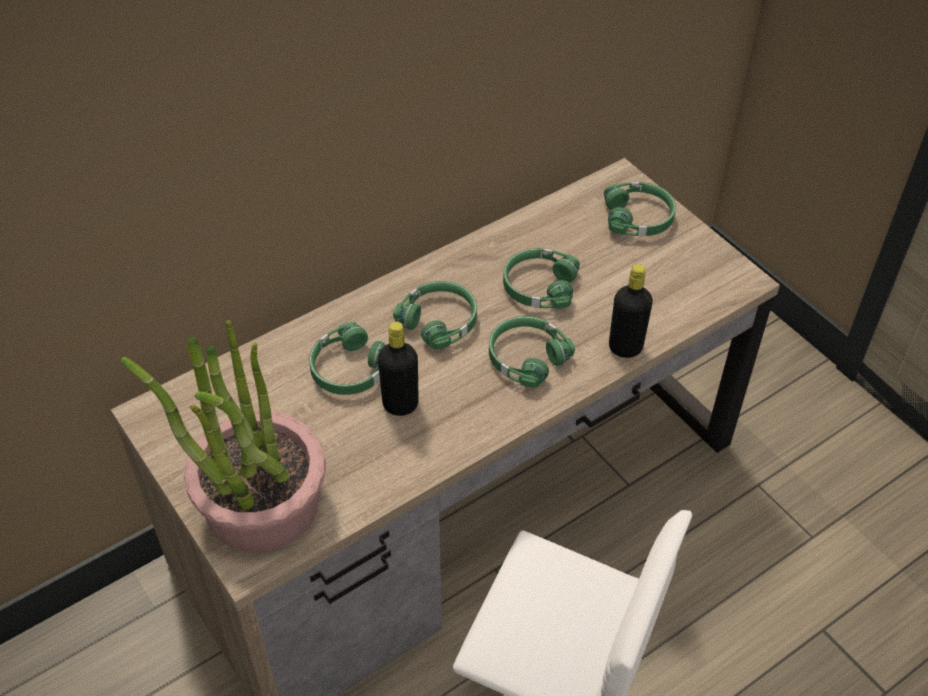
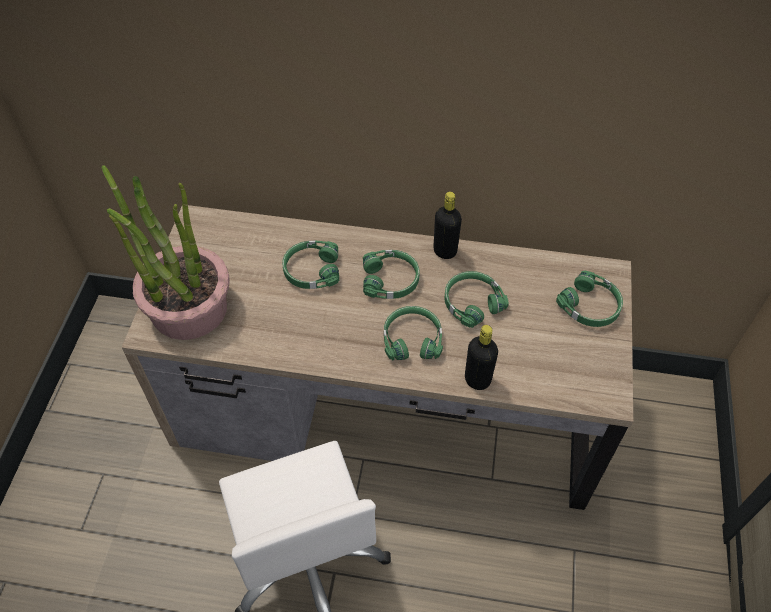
camera: 45 degrees right, 5 degrees up
black bottle [378,322,419,416] -> black bottle moved to [433,192,462,259]

